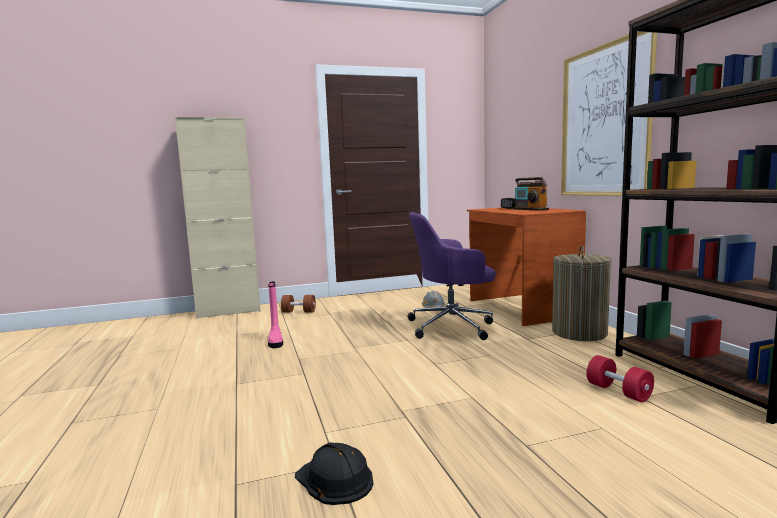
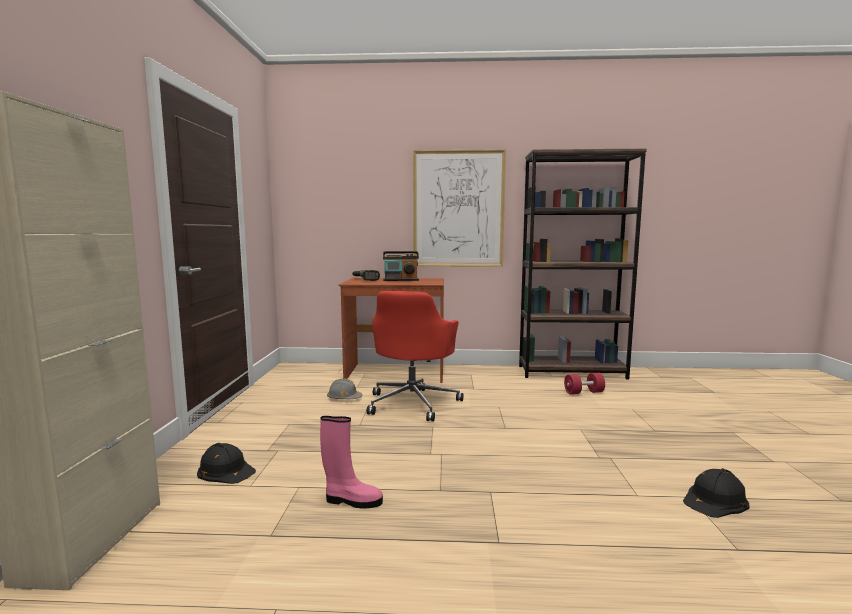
camera: 70 degrees left, 0 degrees up
brown dumbbell [281,295,316,313] -> black hard hat [197,443,256,484]
purple office chair [408,212,496,340] -> red office chair [367,291,463,422]
laundry basket [552,246,611,341] -> none

